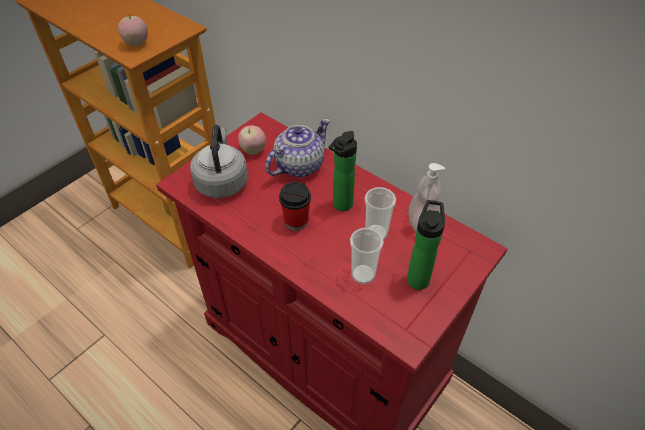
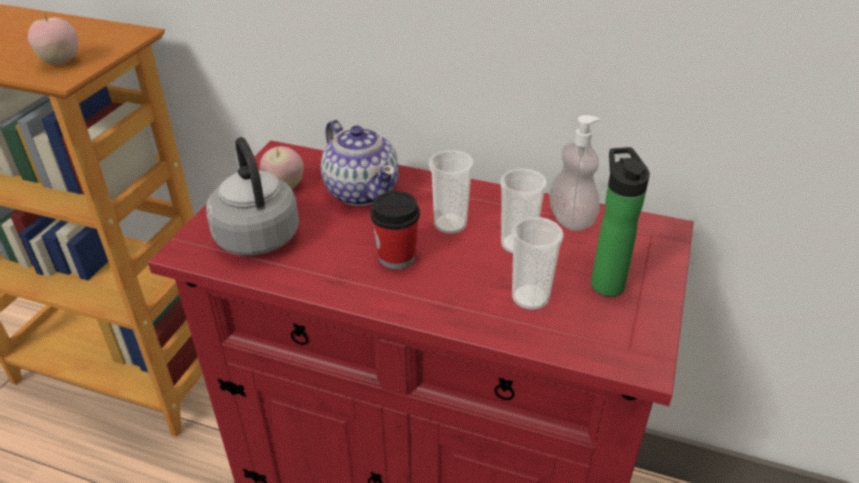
camera: 20 degrees left, 10 degrees down
teapot [265,118,330,177] -> teapot turned 120 degrees clockwise [321,120,399,206]
bottle [329,131,357,211] -> cup [429,150,474,234]

